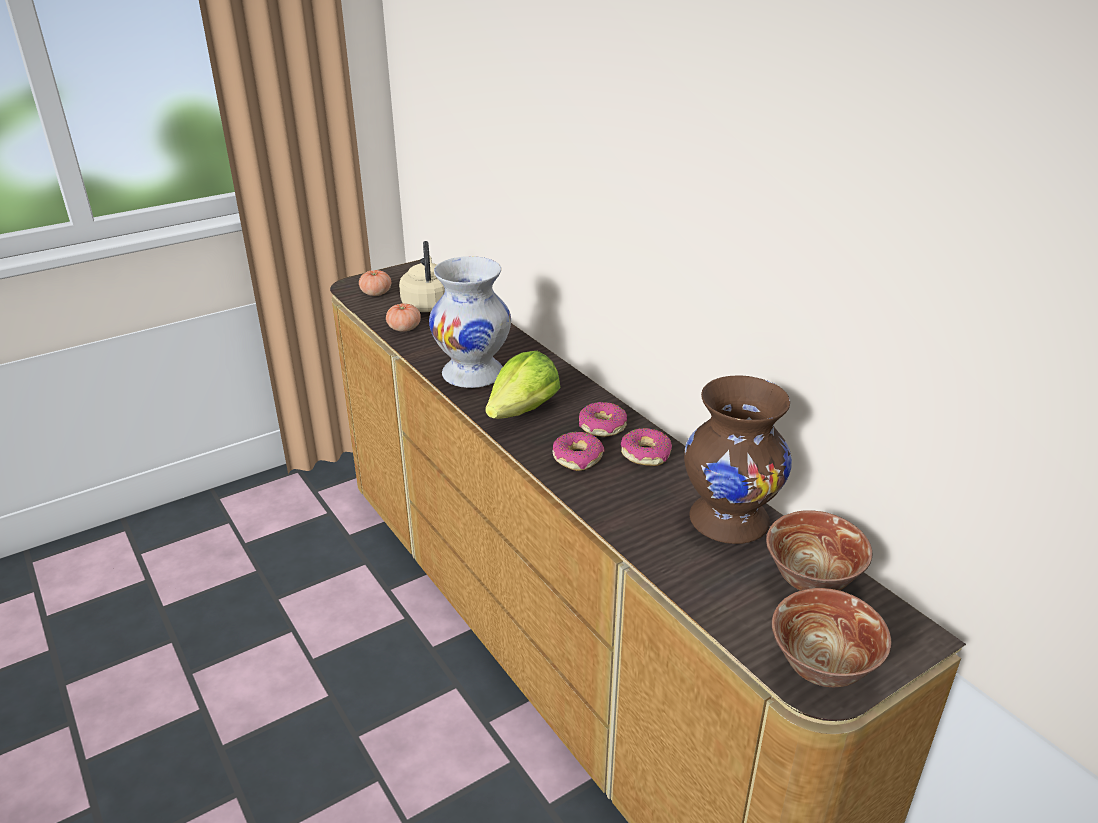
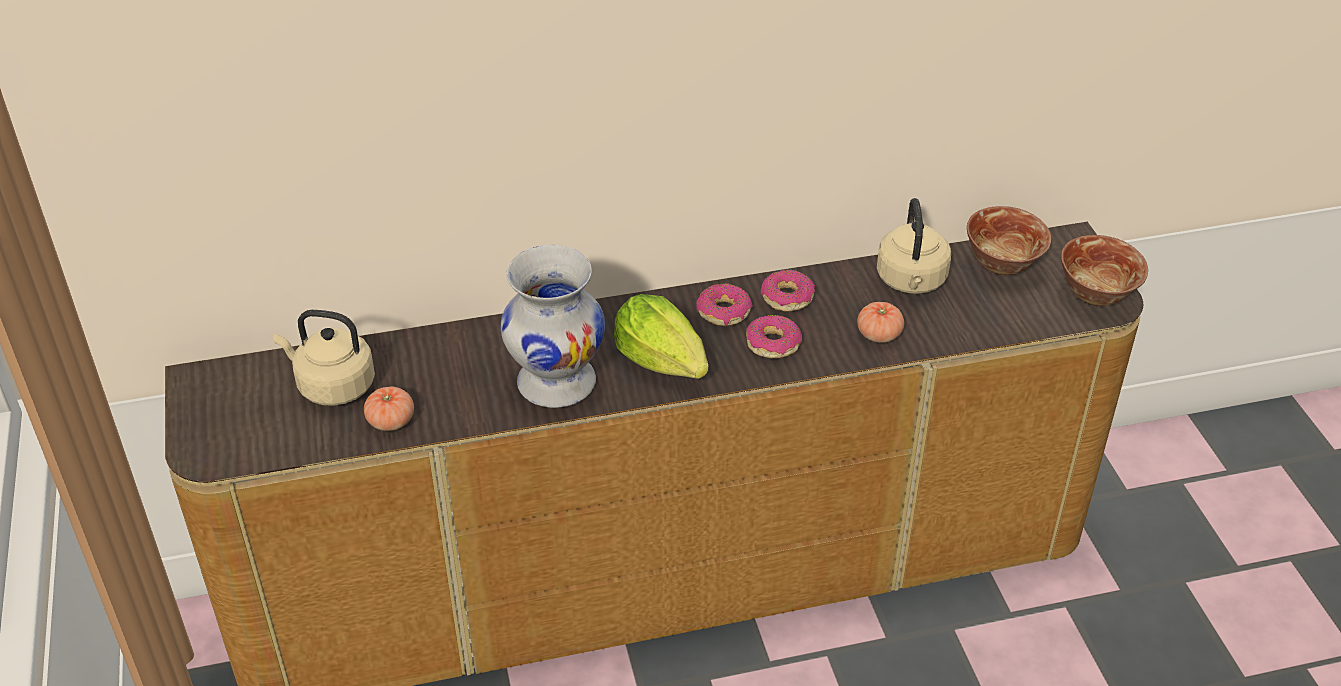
camera: 70 degrees left, 10 degrees up
tomato [359,270,391,296] -> tomato moved to [857,302,904,343]
brown vase [684,375,792,544] -> beige kettle [877,198,951,294]

